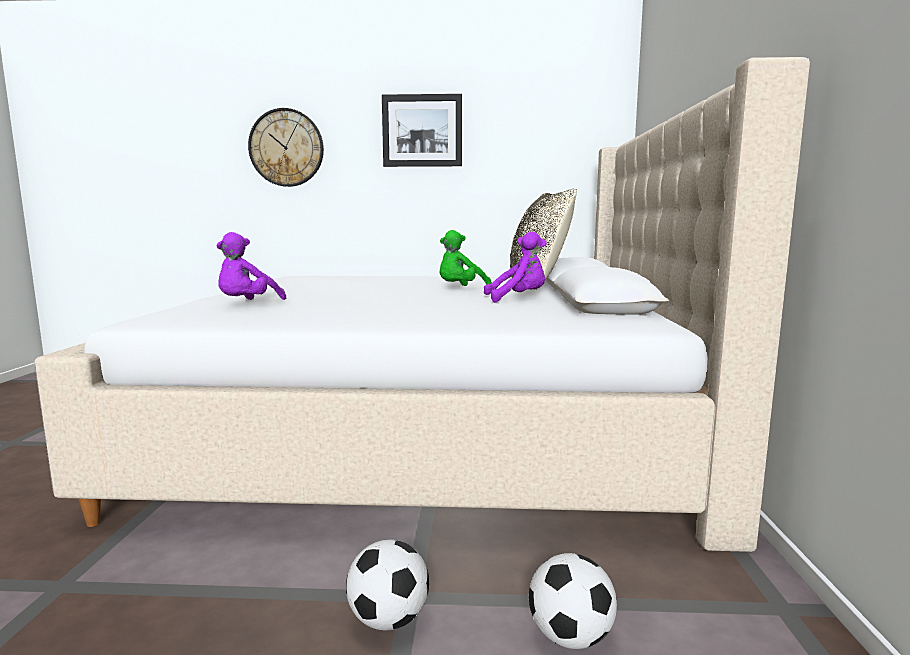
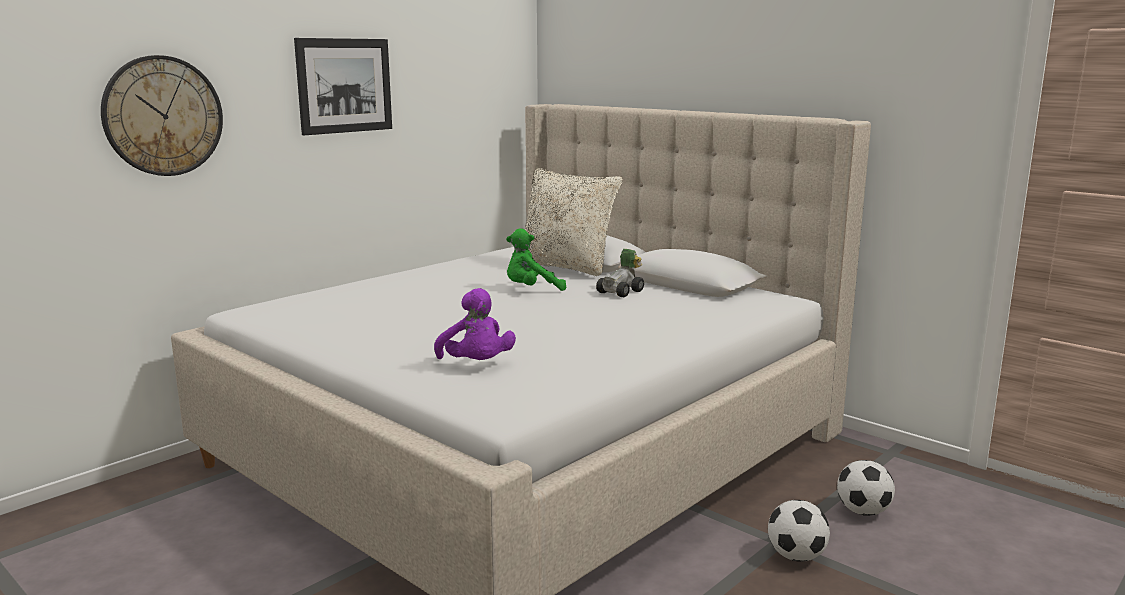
camera: 50 degrees left, 5 degrees up
green plush toy [440,230,492,286] -> green plush toy turned 75 degrees clockwise [506,228,566,291]
purple plush toy [484,231,547,303] -> toy car [596,249,644,297]

